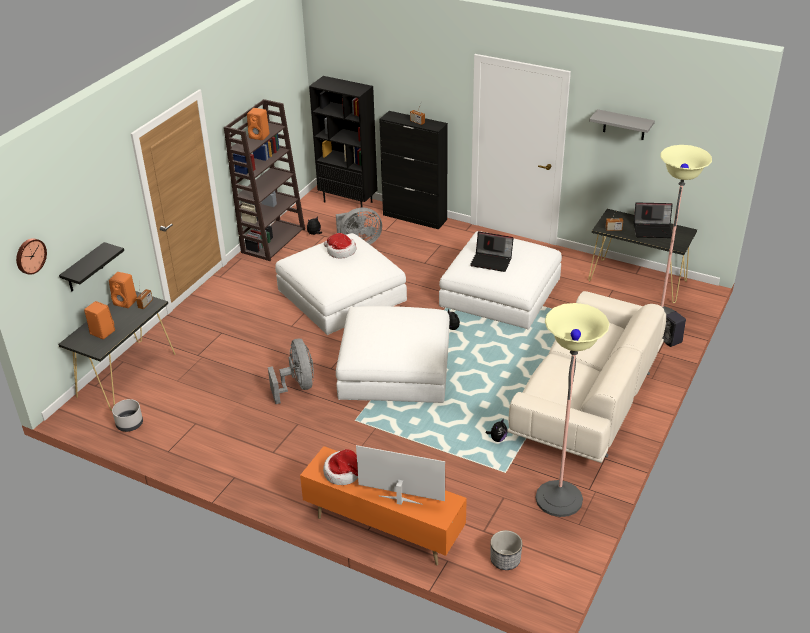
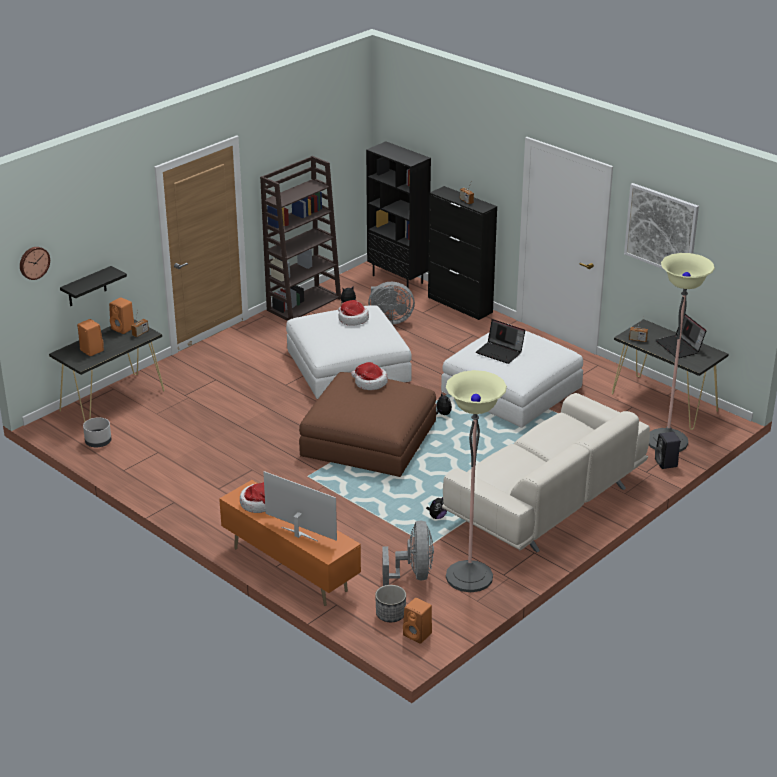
camera: 15 degrees right, 5 degrees down
orange speaker [247,108,270,140] -> orange speaker moved to [403,598,432,644]
grey fan [268,339,314,404] -> grey fan moved to [382,520,434,586]
white ottoman [336,306,450,403] -> brown ottoman [299,372,436,477]
grey shelf [589,109,655,140] -> picture [624,183,699,269]
laptop [634,202,673,238] -> laptop turned 45 degrees clockwise [656,314,706,358]
none -> hat [351,362,388,390]

